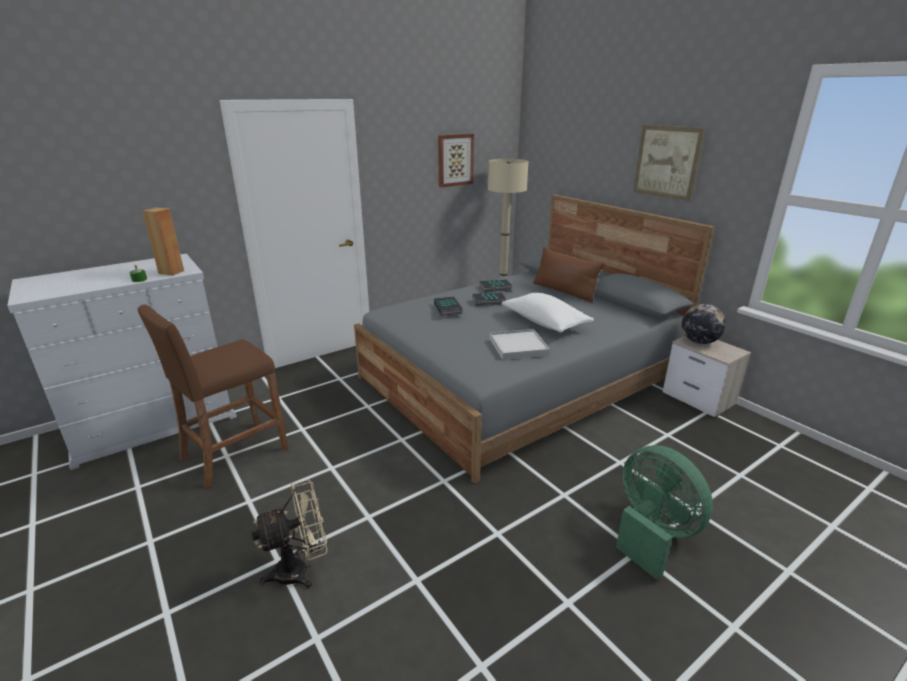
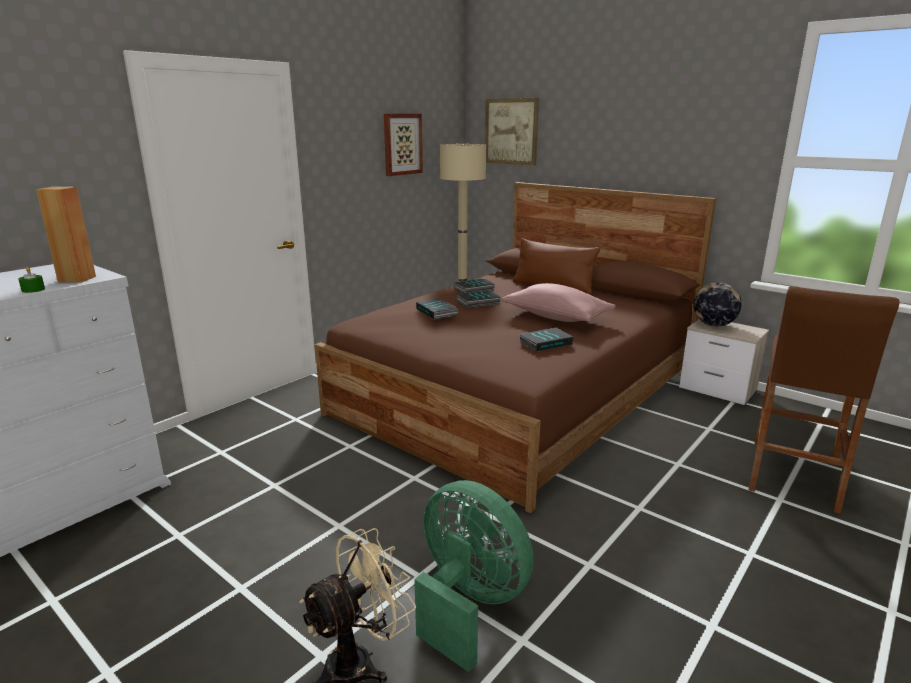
camera: 15 degrees left, 5 degrees down
brown stool [137,304,288,488] -> brown stool moved to [749,286,900,514]
grey bed [354,195,715,483] -> brown bed [315,182,716,513]
white tray [490,329,550,360] -> book [519,328,573,352]
white pillow [501,293,594,333] -> pink pillow [501,283,616,322]
green fan [616,445,713,580] -> green fan moved to [414,480,534,672]
picture [633,125,705,201] -> picture moved to [485,98,539,165]

